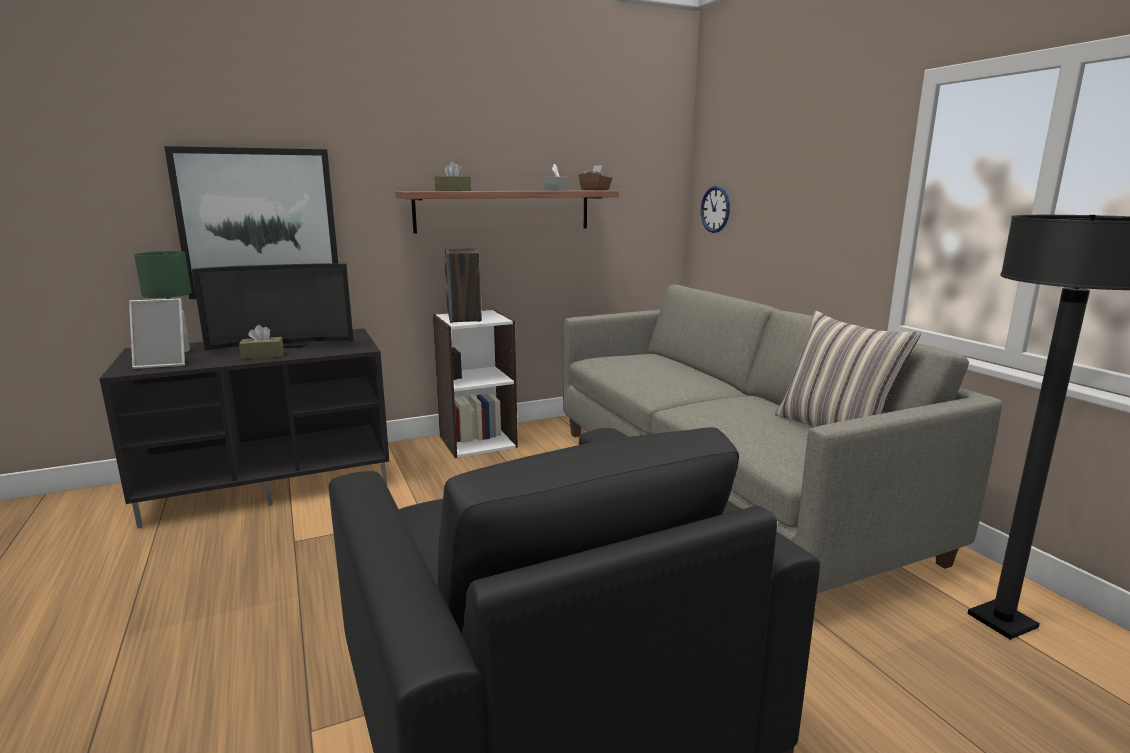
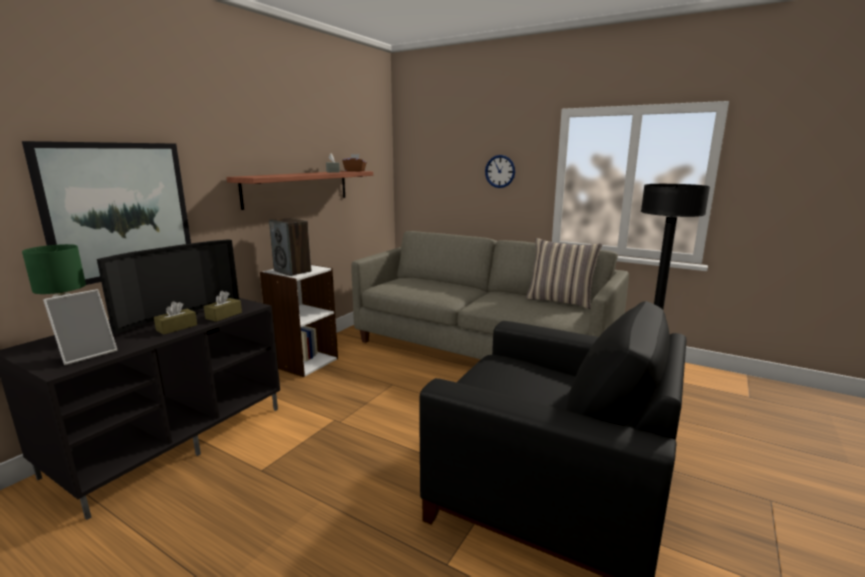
camera: 35 degrees left, 0 degrees up
brown tissue box [434,162,471,191] -> brown tissue box moved to [204,291,242,322]
wall clock [701,186,730,233] -> wall clock moved to [485,155,515,188]

